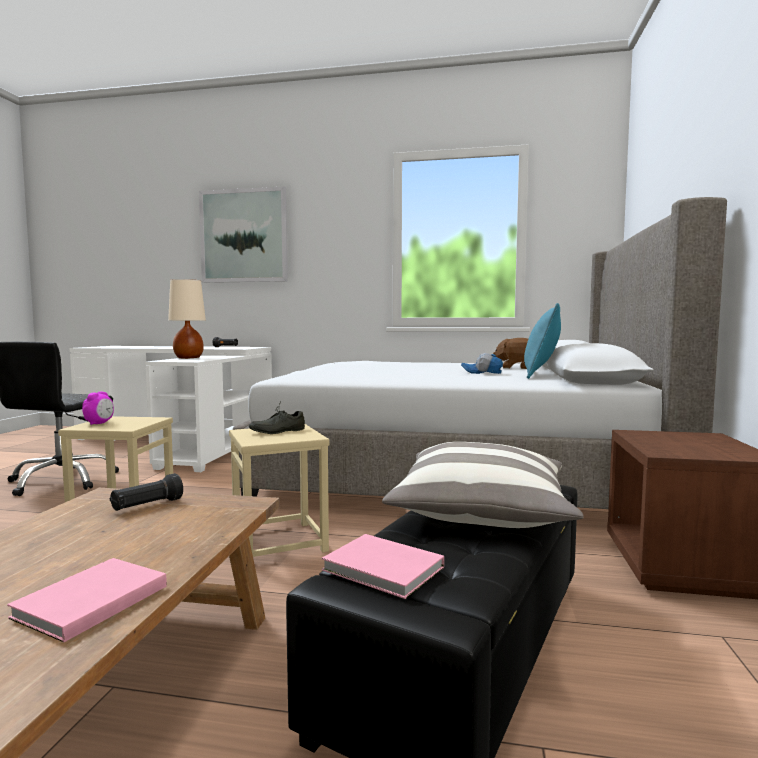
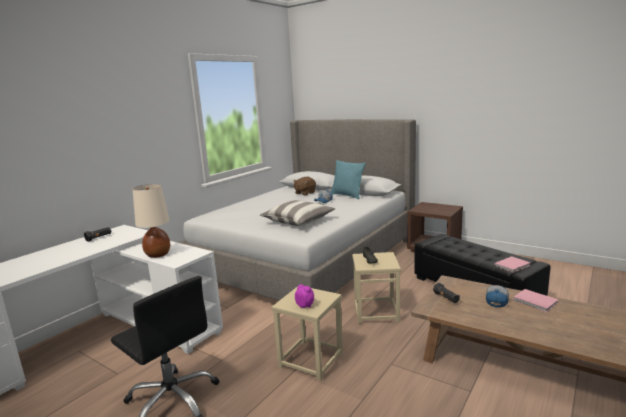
camera: 65 degrees left, 10 degrees up
picture [199,186,288,283] -> none
pillow [382,442,584,528] -> pillow moved to [260,200,335,226]
none -> cap [486,285,509,307]

